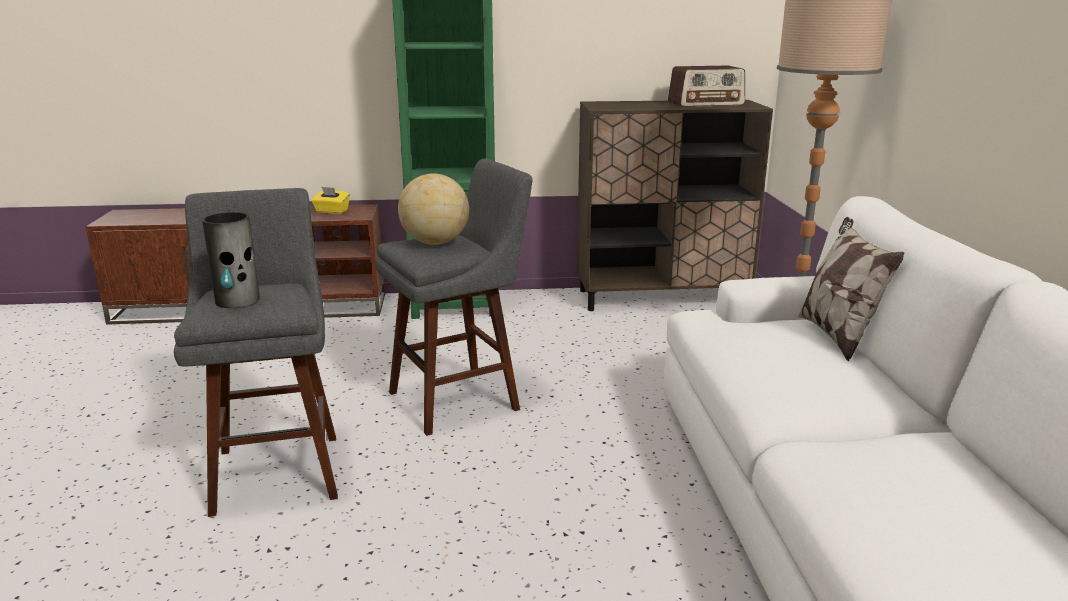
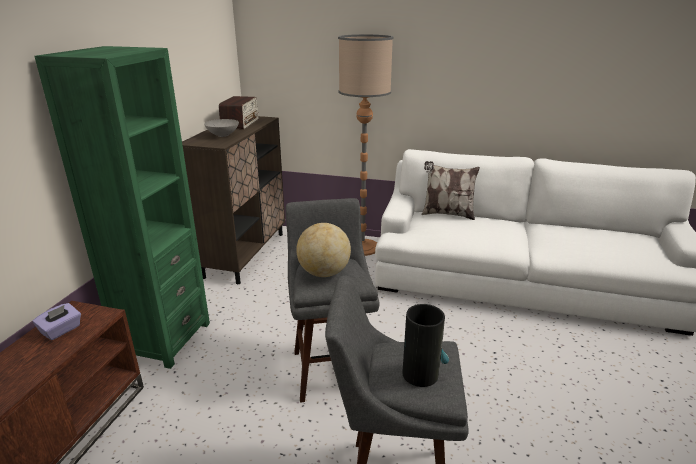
camera: 70 degrees left, 5 degrees up
yellow tissue box [312,187,350,214] -> purple tissue box [33,303,81,340]
none -> grey bowl [204,119,239,137]

